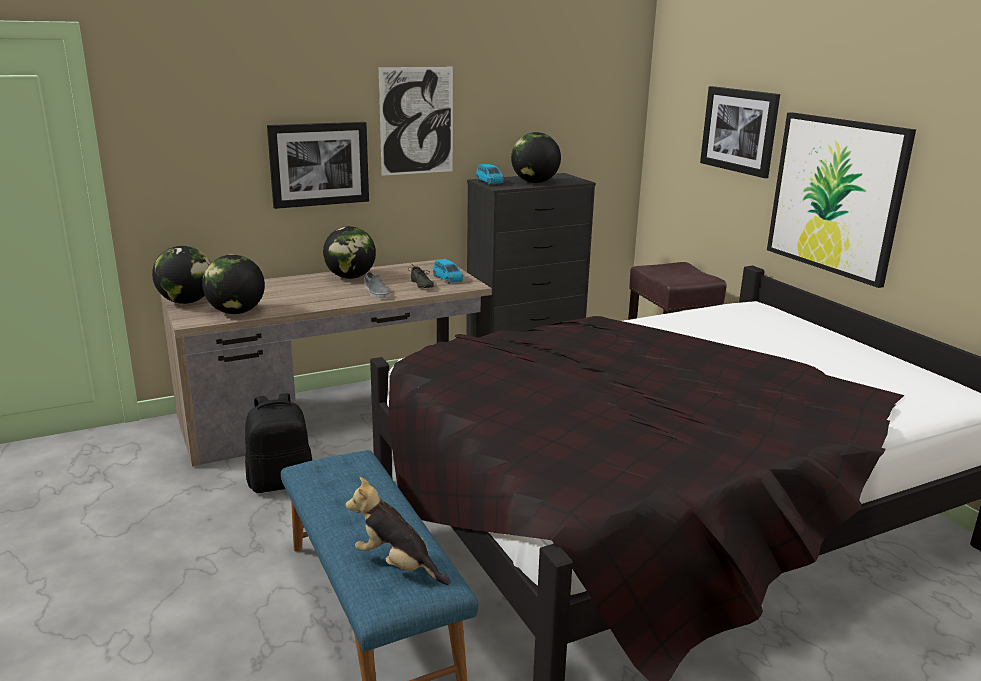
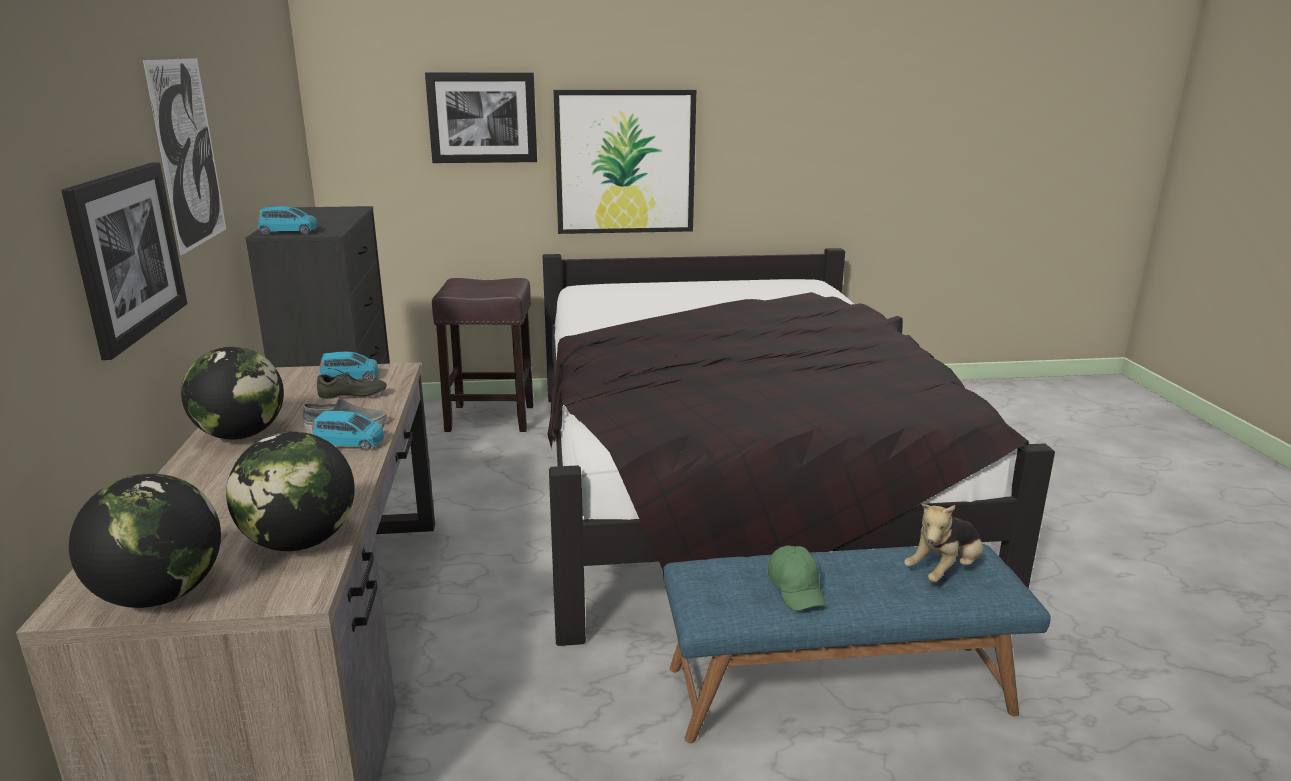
camera: 70 degrees left, 0 degrees up
black backpack [245,393,312,493] -> none
globe [511,132,561,183] -> none
none -> blue toy car [312,411,384,451]
none -> green cap [768,545,826,611]

